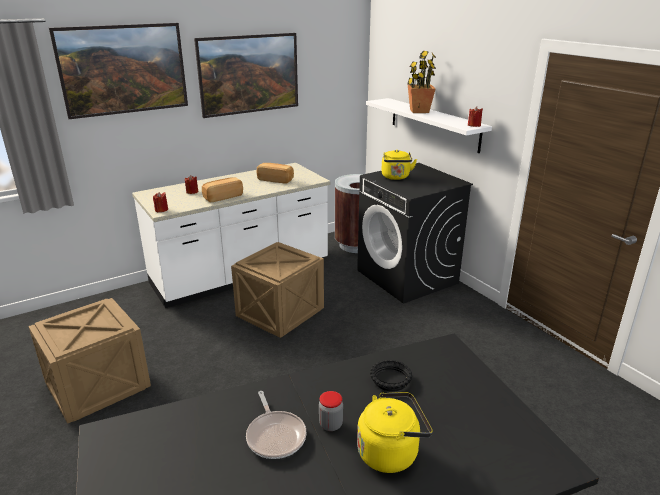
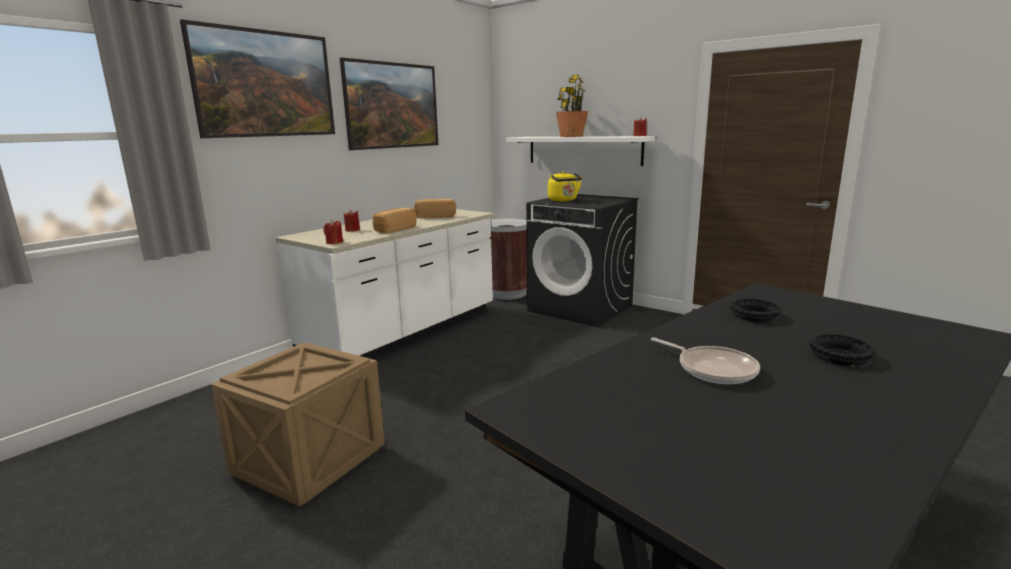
camera: 20 degrees left, 10 degrees down
crate [231,242,324,338] -> none
jar [319,391,343,431] -> none
yellow kettle [357,392,432,473] -> black bowl [809,334,876,366]

